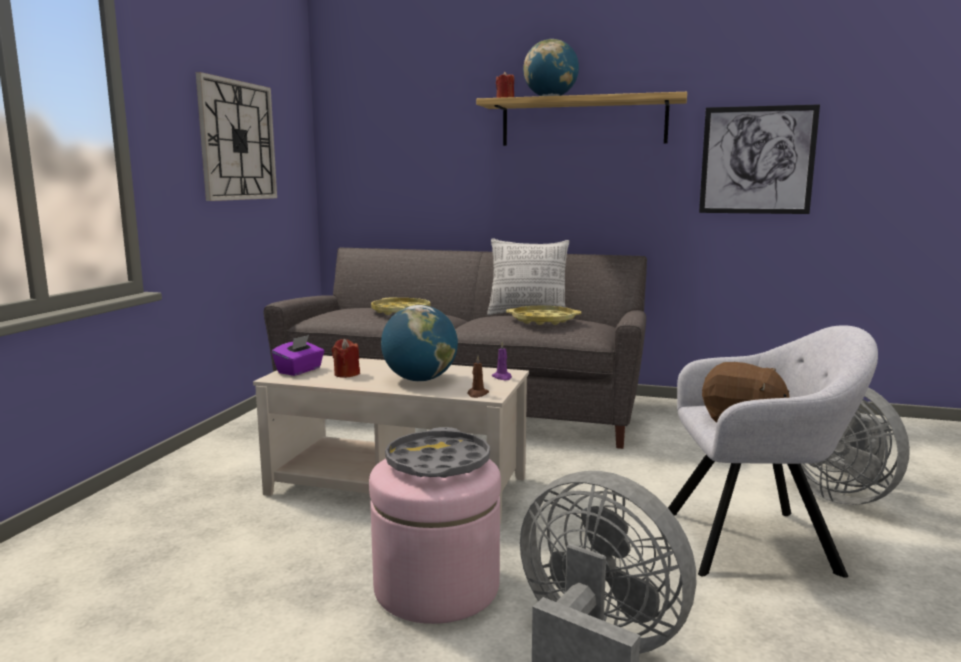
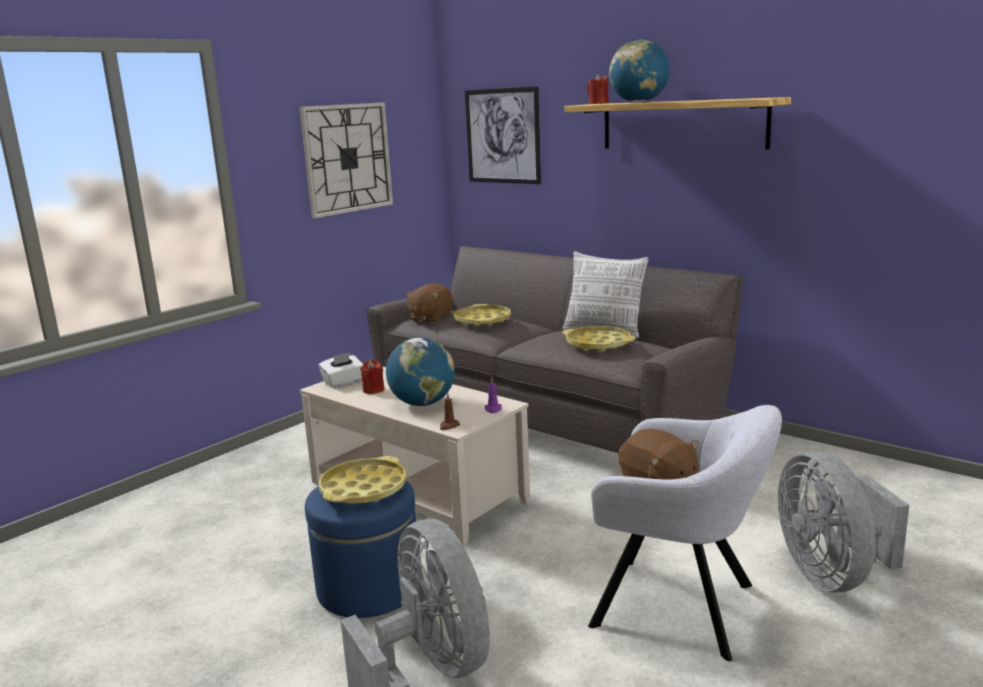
camera: 25 degrees right, 5 degrees up
purple tissue box [272,335,325,376] -> white tissue box [318,352,363,387]
pink ottoman [369,459,501,624] -> blue ottoman [305,481,416,618]
grey tray [385,427,490,478] -> yellow tray [319,456,406,504]
picture [699,104,820,214] -> picture moved to [465,86,541,184]
none -> brown plush toy [405,283,452,323]

